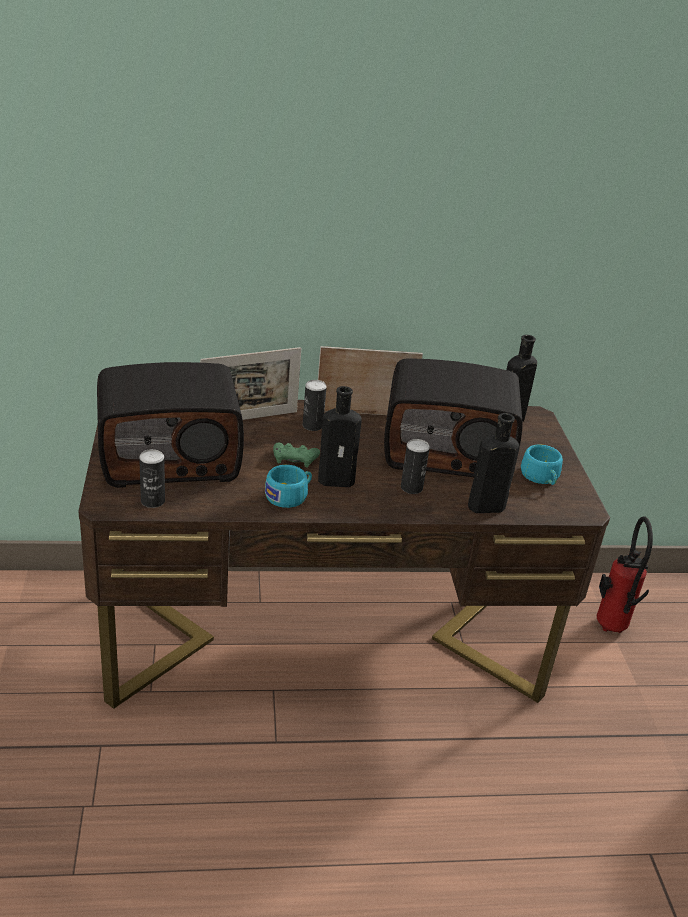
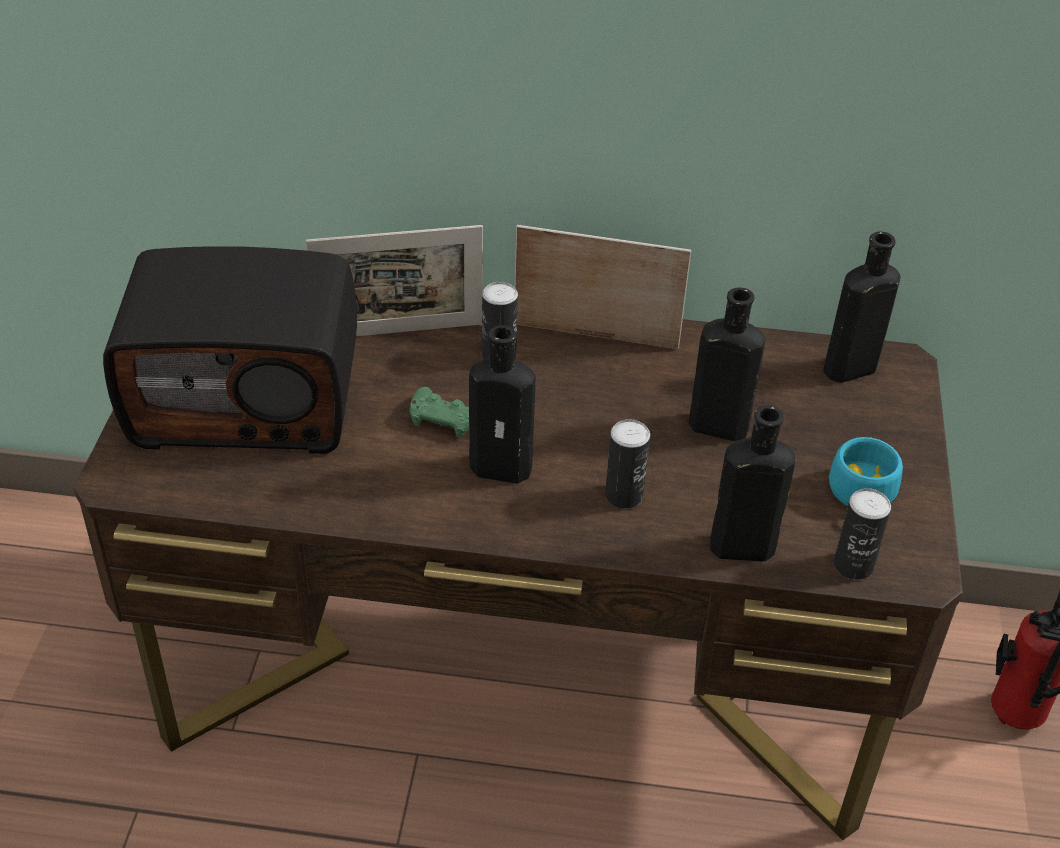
camera: 15 degrees right, 10 degrees up
can [139,449,165,508] -> can moved to [834,488,891,580]
turquoise cup [265,465,312,508] -> none
radio [384,358,523,477] -> black bottle [688,287,765,441]

